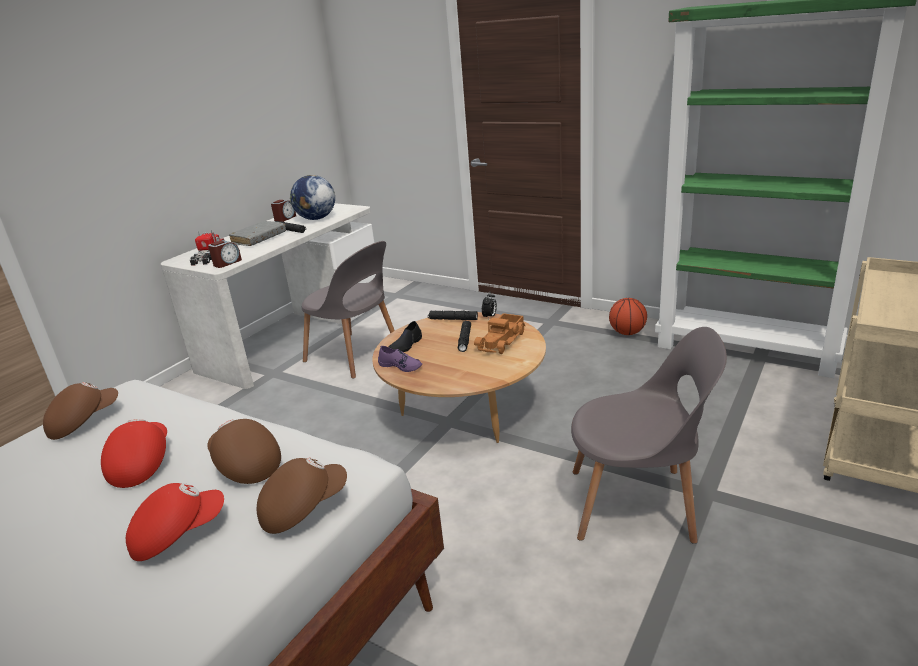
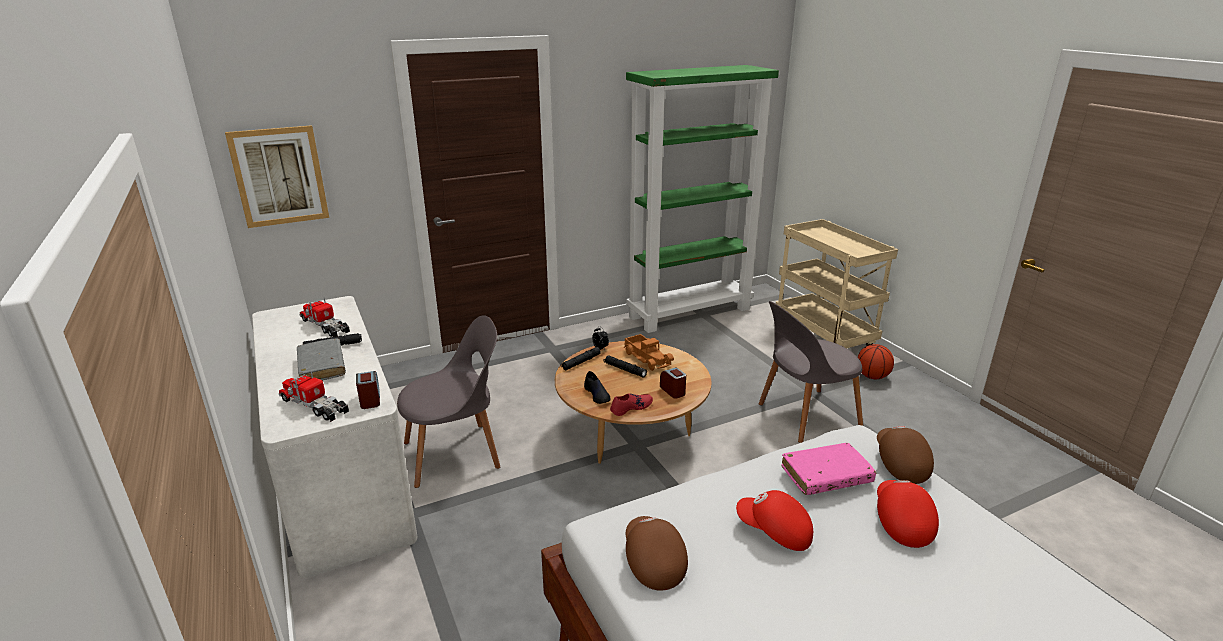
camera: 60 degrees left, 0 degrees up
brown cap [207,419,281,484] -> pink book [781,443,876,495]
alarm clock [271,200,296,222] -> alarm clock moved to [660,368,686,399]
globe [290,175,335,220] -> toy truck [300,297,350,337]
purple shoe [378,346,422,372] -> red shoe [610,393,653,416]
grey chair [571,327,727,544] -> grey chair turned 150 degrees counterclockwise [759,301,863,443]
basketball [609,298,647,335] -> basketball moved to [858,344,894,379]
none -> picture [225,125,329,228]

